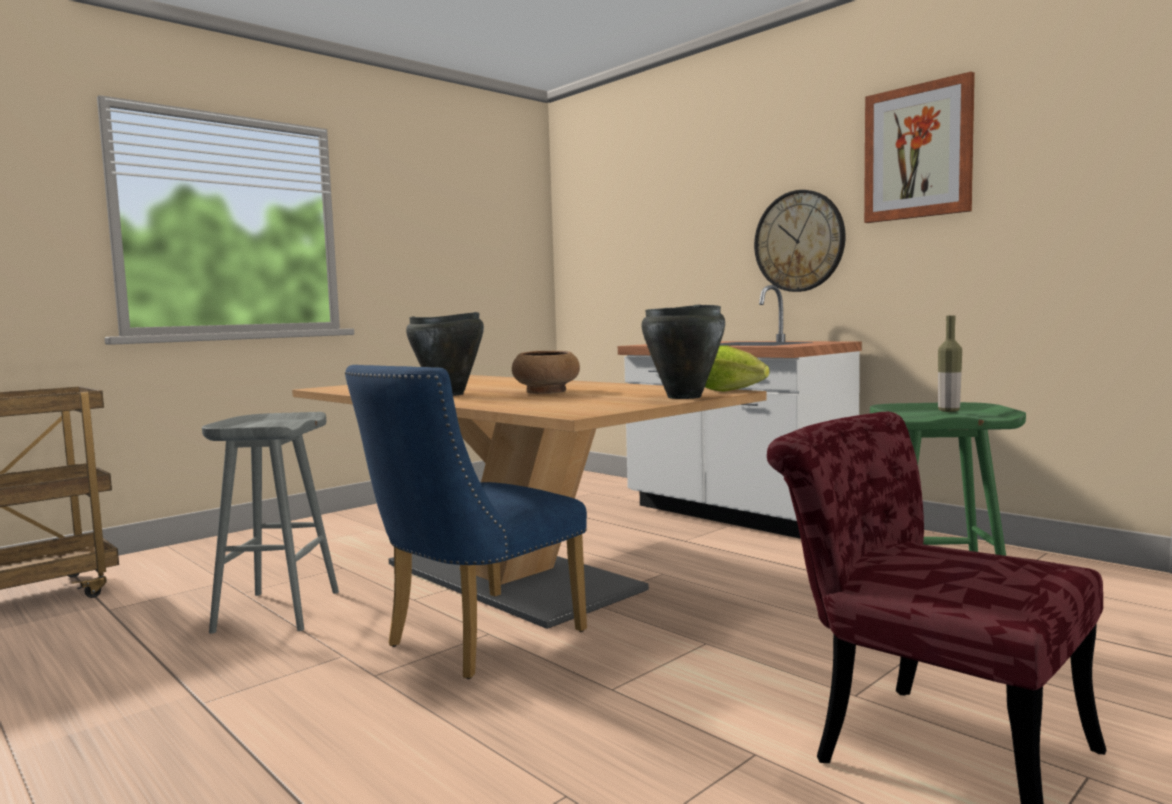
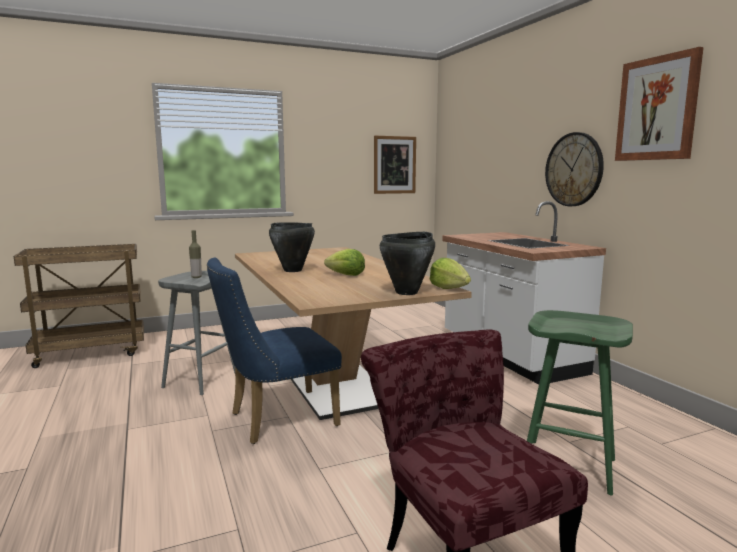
camera: 20 degrees right, 5 degrees up
brown bowl [512,351,580,394] -> lettuce [324,249,365,276]
bottle [938,315,962,412] -> bottle moved to [189,230,202,278]
none -> picture [374,135,416,194]

